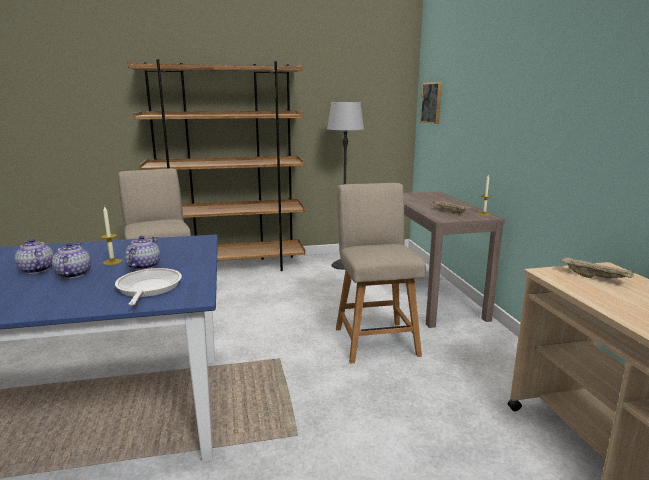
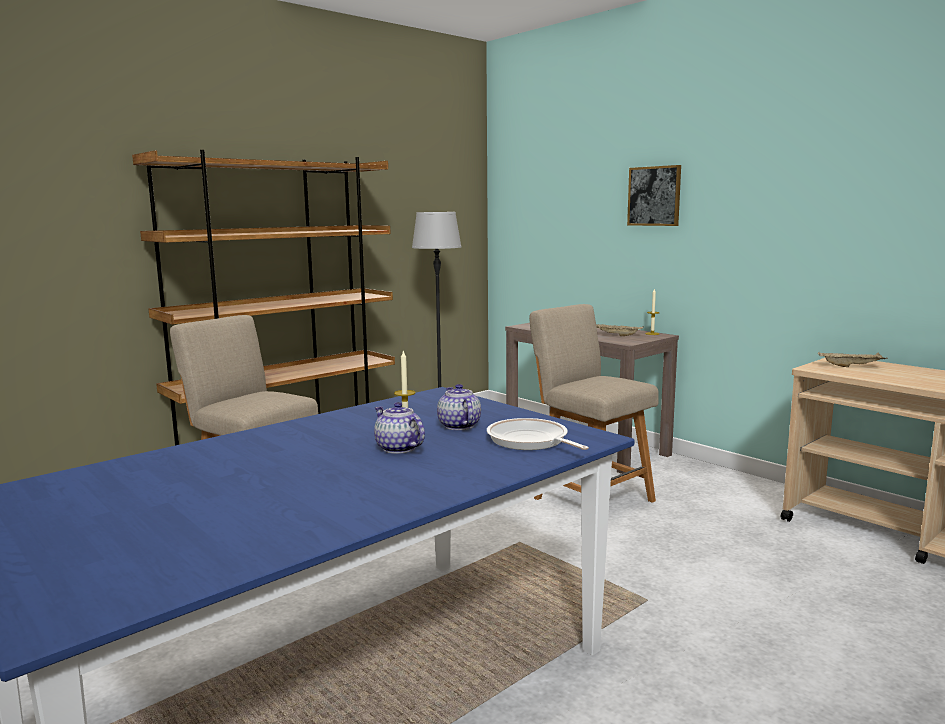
camera: 30 degrees left, 5 degrees down
teapot [15,239,54,274] -> none
picture [420,82,442,124] -> picture moved to [627,165,681,226]

